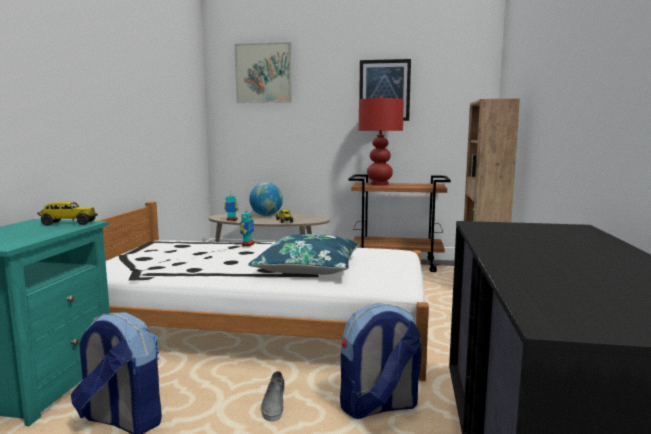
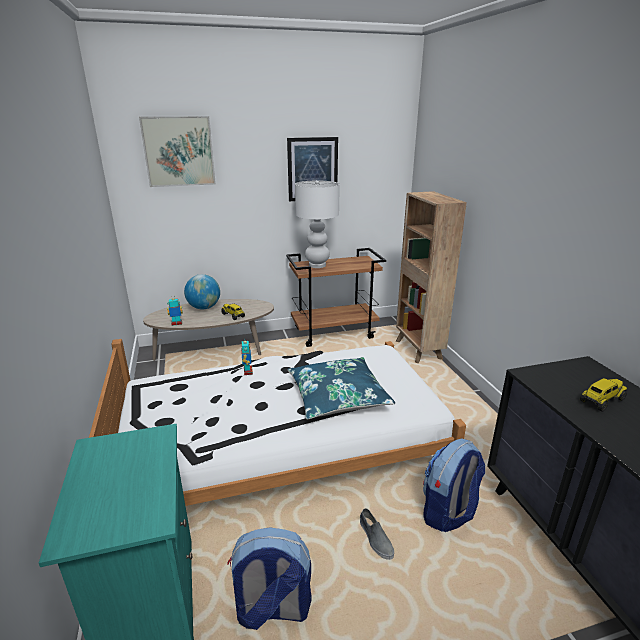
camera: 25 degrees left, 15 degrees up
toy truck [37,202,98,226] -> toy truck moved to [580,378,627,412]
red table lamp [359,96,404,186] -> white table lamp [295,180,340,268]

